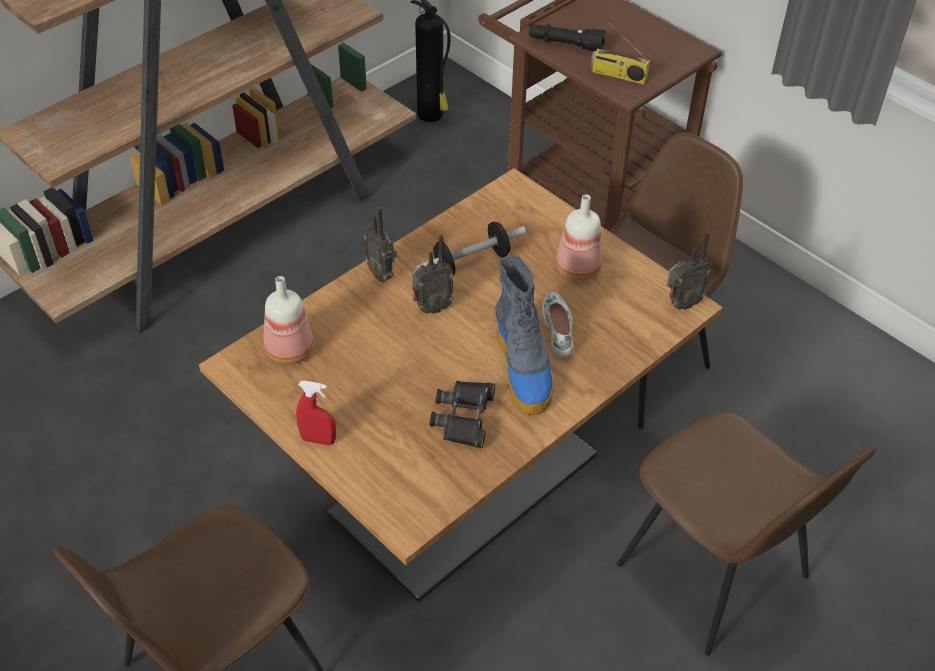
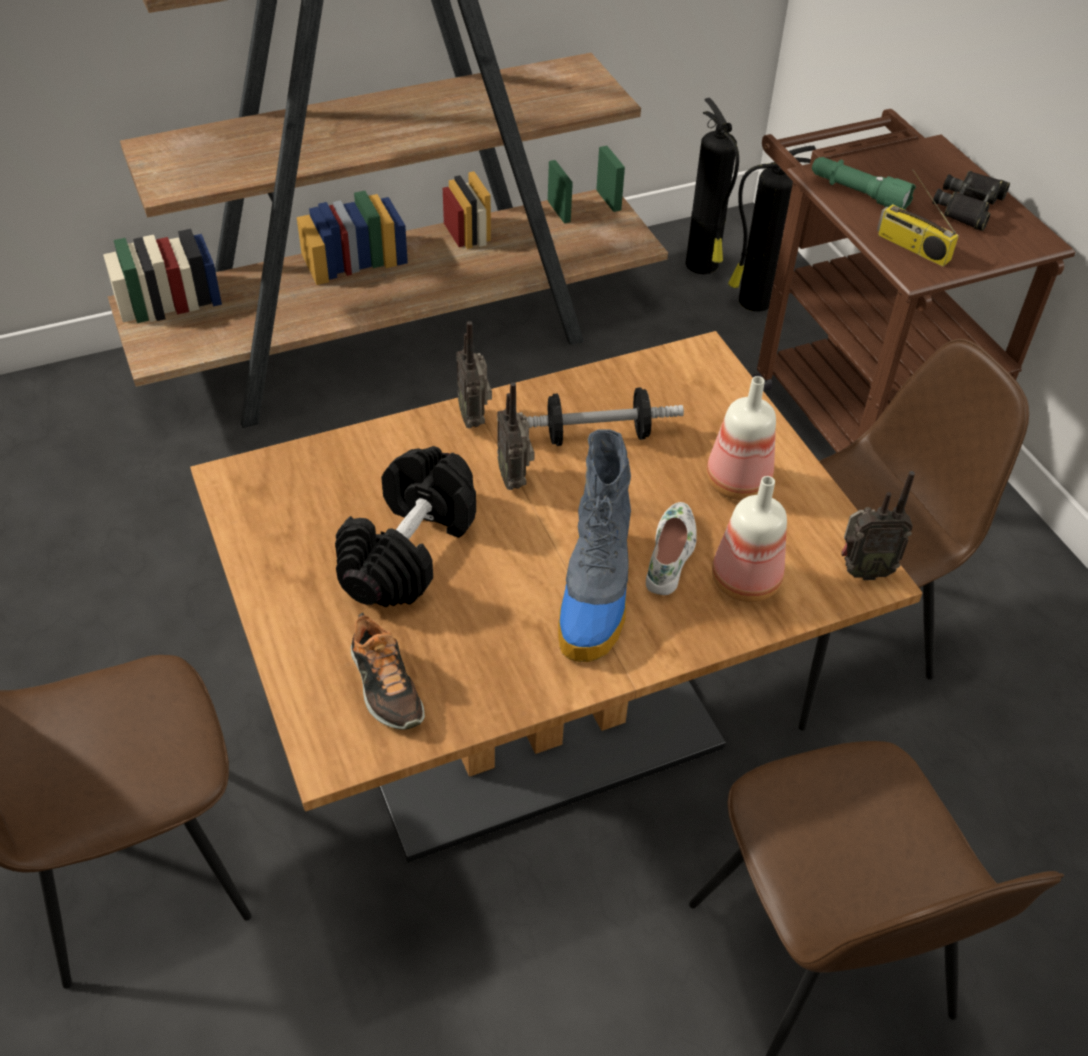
camera: 20 degrees right, 0 degrees up
bottle [263,276,314,364] -> bottle moved to [712,476,787,602]
red spray bottle [296,381,336,445] -> none
radio [412,235,454,314] -> radio turned 75 degrees clockwise [497,382,535,490]
black binoculars [430,381,495,448] -> black binoculars moved to [933,171,1010,231]
black flashlight [529,23,606,52] -> green flashlight [812,157,916,210]
none -> black dumbbell [335,446,476,607]
none -> shoe [351,612,425,730]
none -> fire extinguisher [728,146,816,312]

